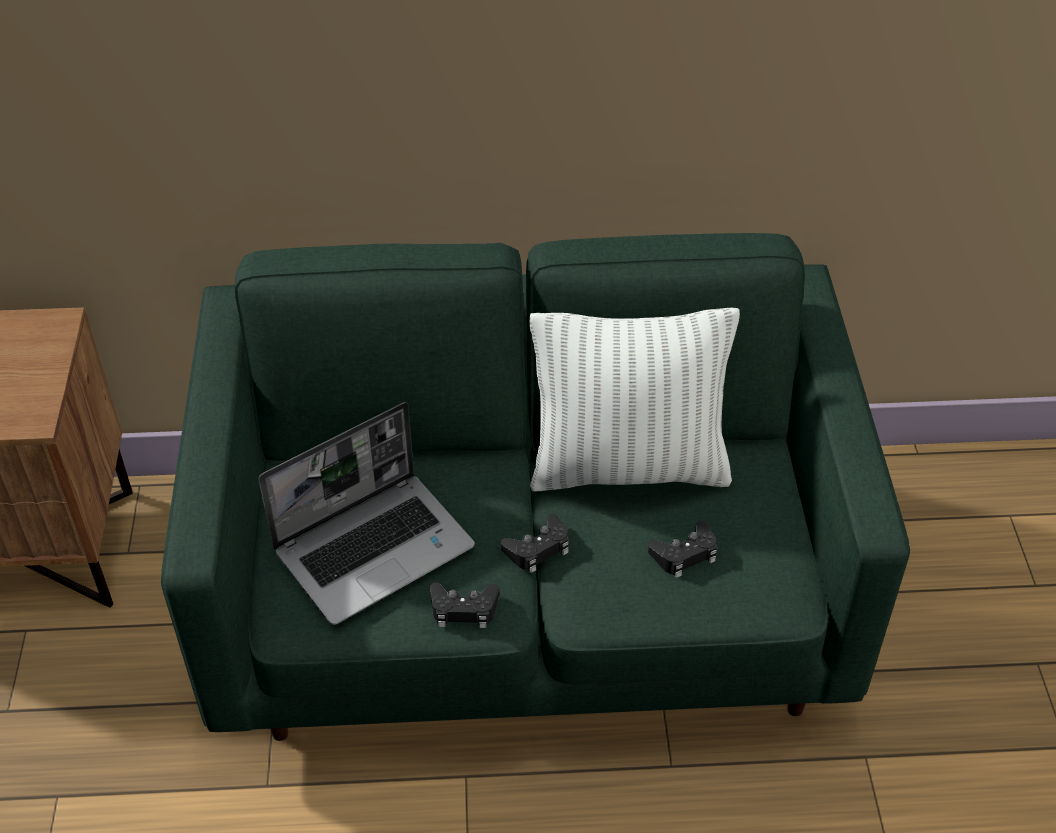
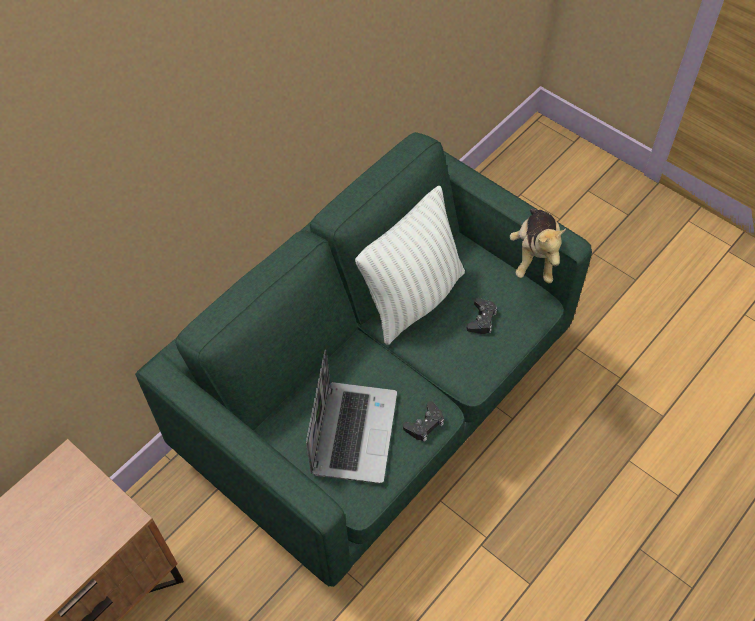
camera: 45 degrees left, 10 degrees up
black game controller [501,514,569,573] -> none
none -> plush toy [510,208,566,283]

